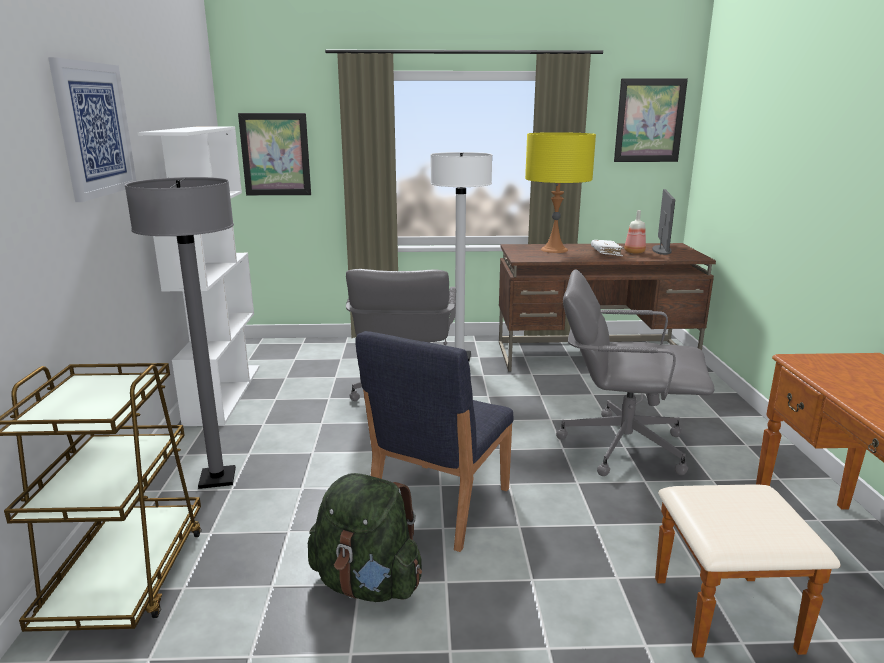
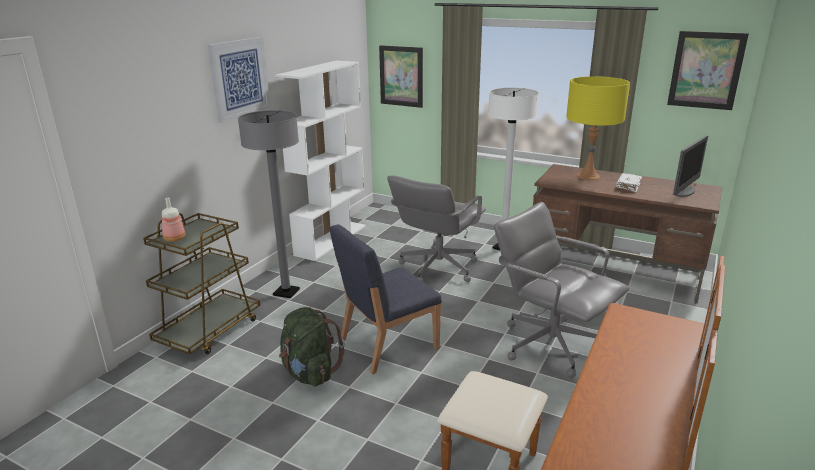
camera: 30 degrees right, 5 degrees up
bottle [624,210,646,254] -> bottle moved to [162,198,185,242]

